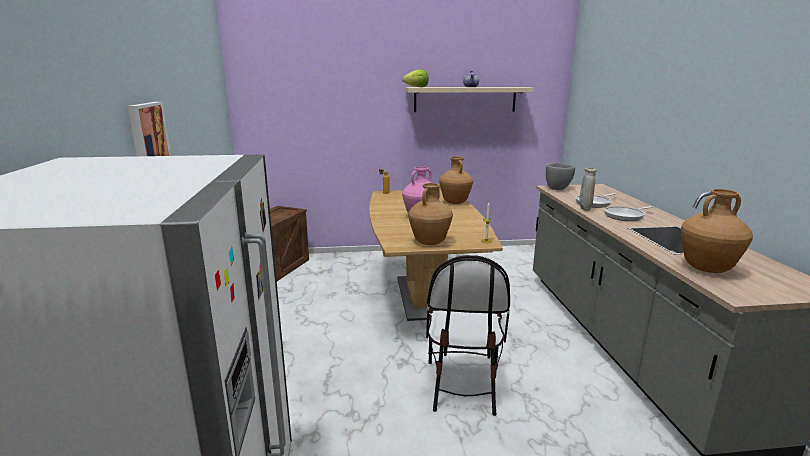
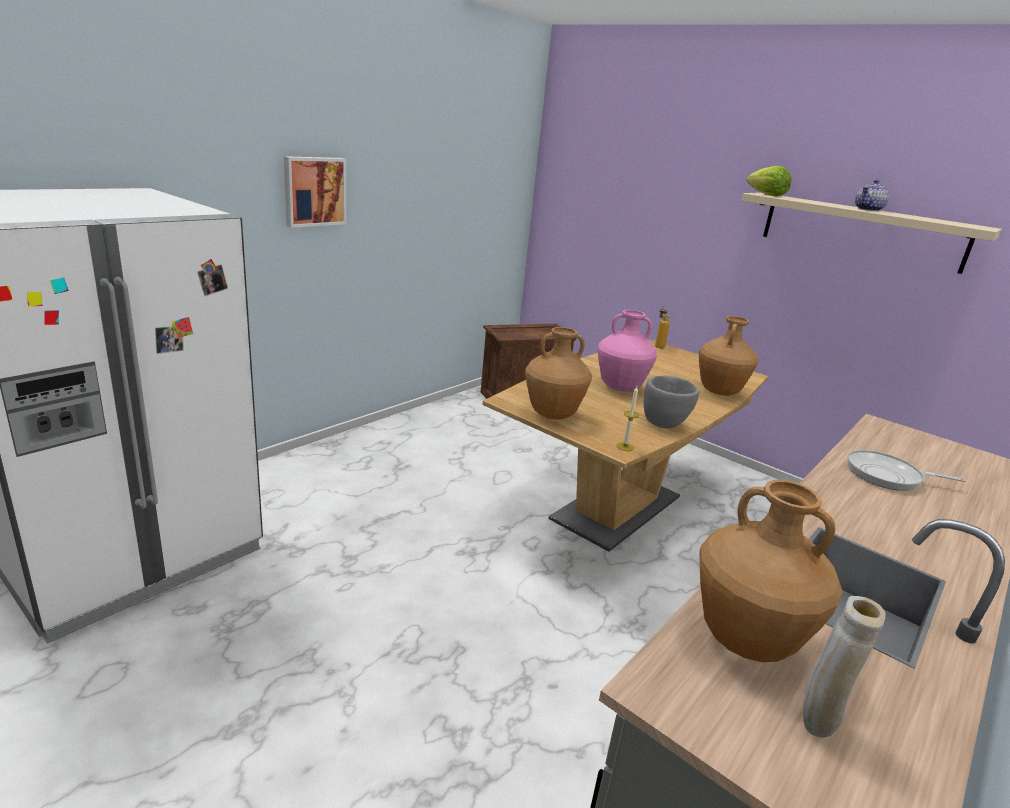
camera: 45 degrees right, 5 degrees up
chair [426,255,510,416] -> none
grey bowl [546,163,575,190] -> grey bowl moved to [644,376,699,428]
beige vase [579,168,597,211] -> beige vase moved to [803,596,886,738]
frying pan [604,206,654,221] -> none

